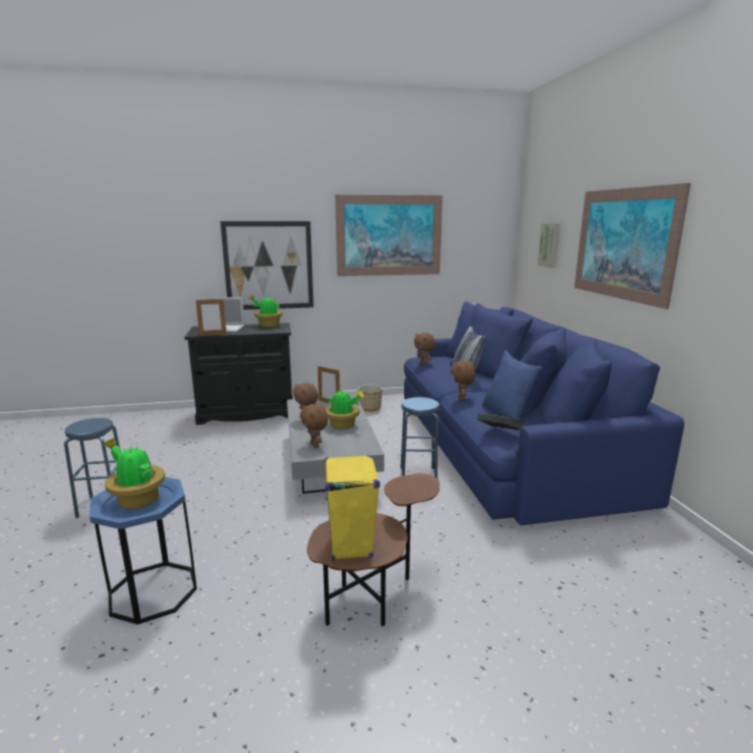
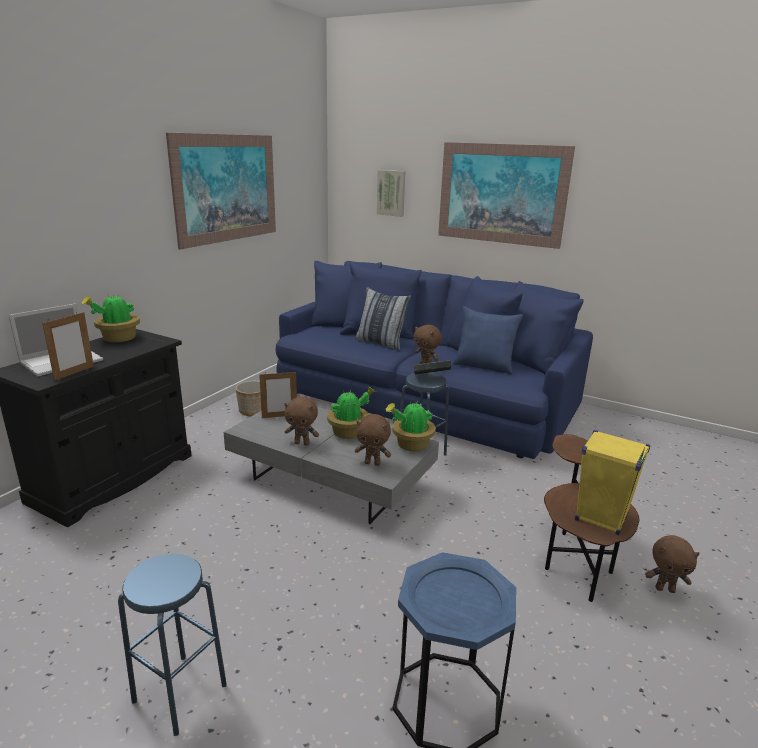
camera: 50 degrees left, 5 degrees up
potted plant [103,438,165,509] -> potted plant moved to [386,400,436,451]
picture [220,221,314,310] -> none
brown plush toy [414,333,436,365] -> brown plush toy moved to [645,535,700,593]
book [477,413,525,430] -> book moved to [414,360,451,375]

